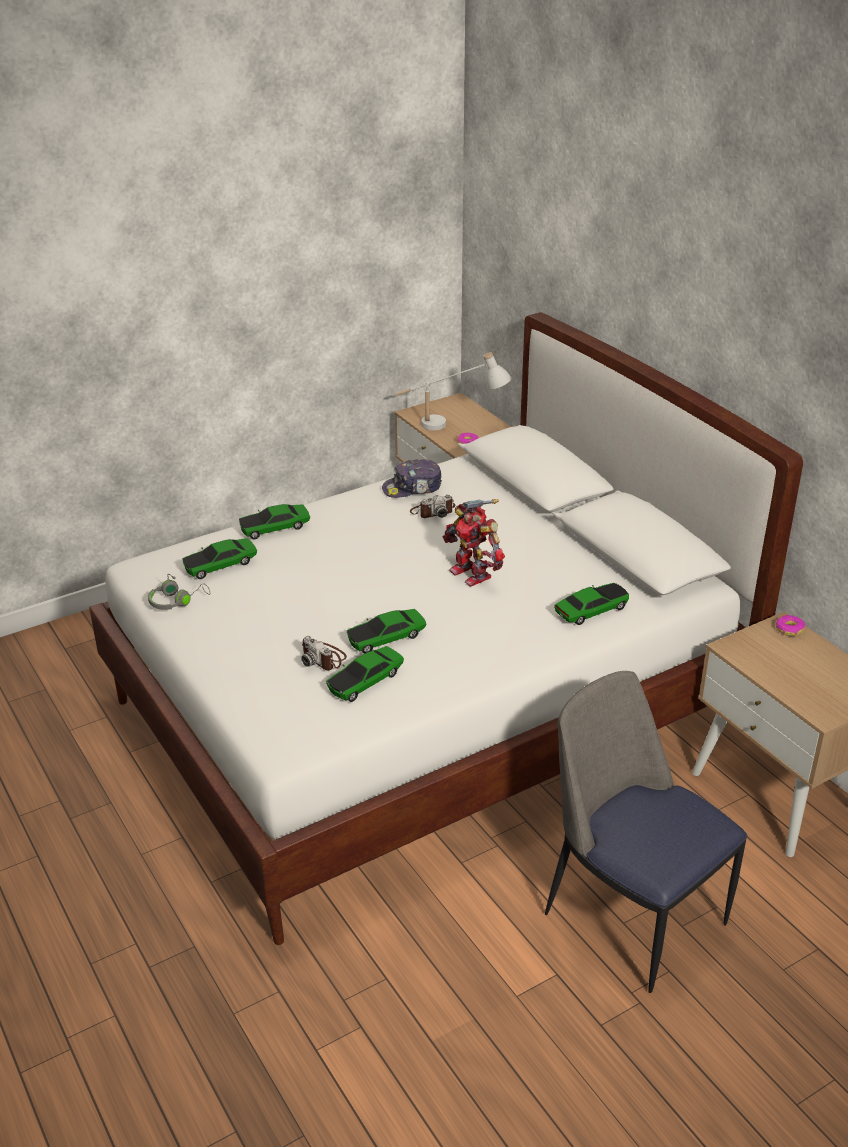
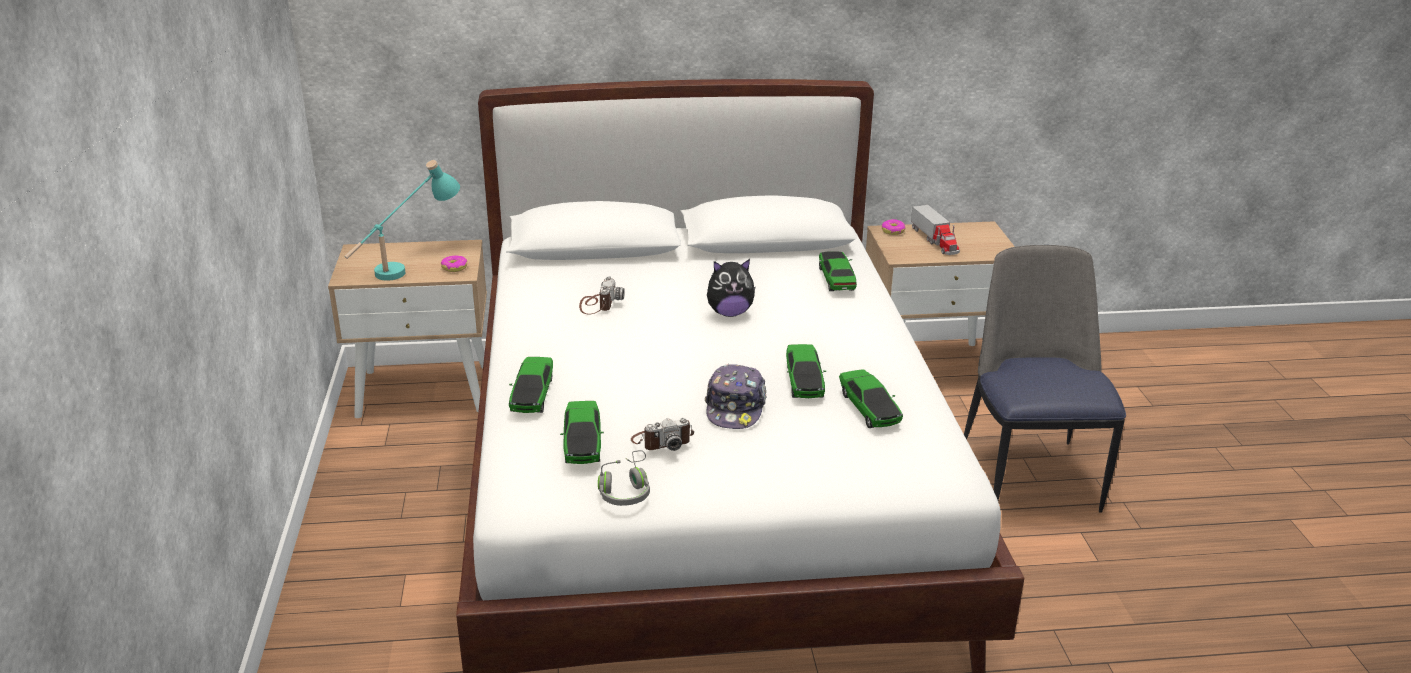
camera: 65 degrees left, 5 degrees down
camera [301,636,347,670] -> camera moved to [631,418,694,451]
cap [382,459,442,498] -> cap moved to [705,364,766,429]
white table lamp [395,352,512,431] -> turquoise table lamp [345,160,460,281]
toy robot [443,499,505,586] -> plush toy [707,259,756,317]
chair [545,671,747,993] -> chair turned 105 degrees clockwise [964,245,1126,513]
none -> toy truck [911,205,960,255]

